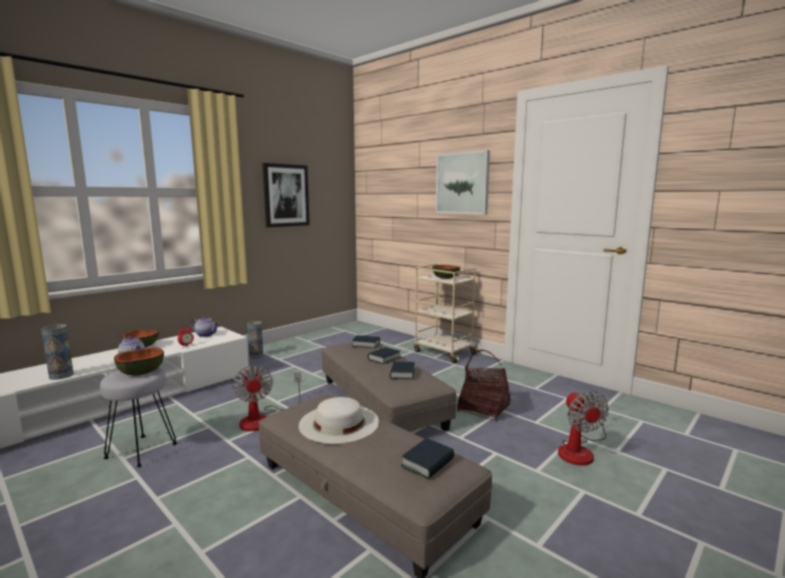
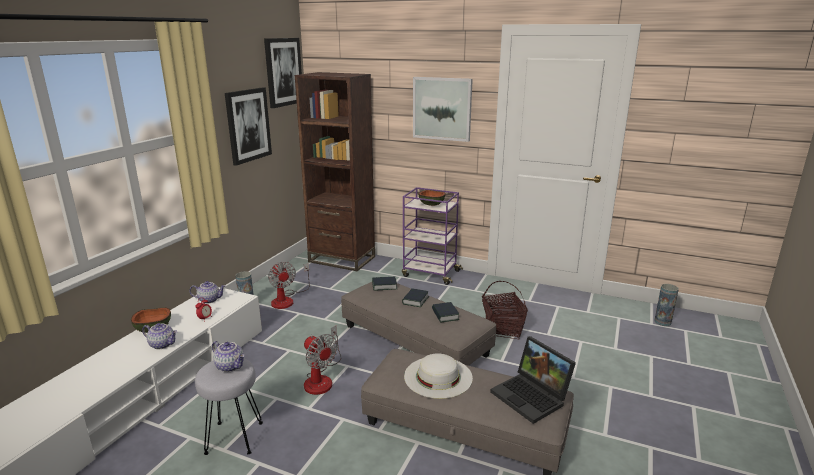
camera: 20 degrees left, 10 degrees up
vase [41,324,74,380] -> vase moved to [654,284,679,326]
bowl [114,347,164,375] -> teapot [212,341,245,372]
book [401,438,454,479] -> laptop [490,336,576,424]
beige cart [414,264,478,363] -> purple cart [402,187,463,285]
fan [558,391,609,466] -> fan moved to [268,262,310,309]
none -> picture [264,38,302,108]
none -> brown bookcase [295,72,375,271]

